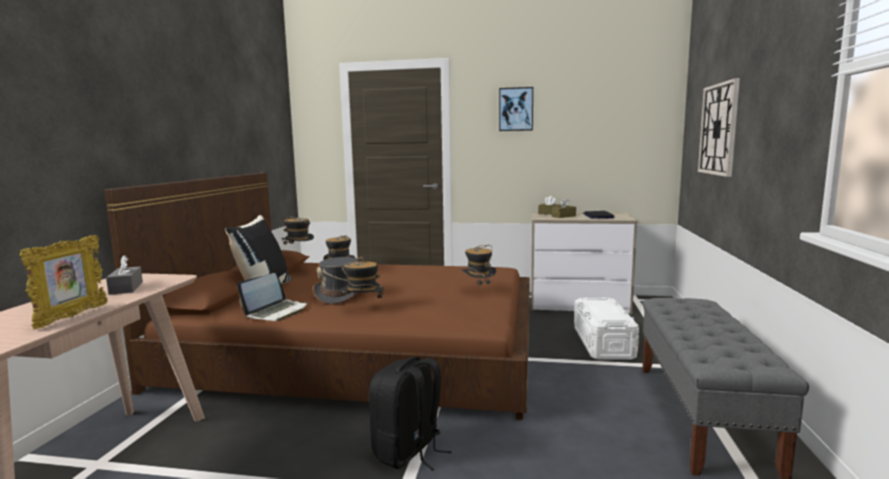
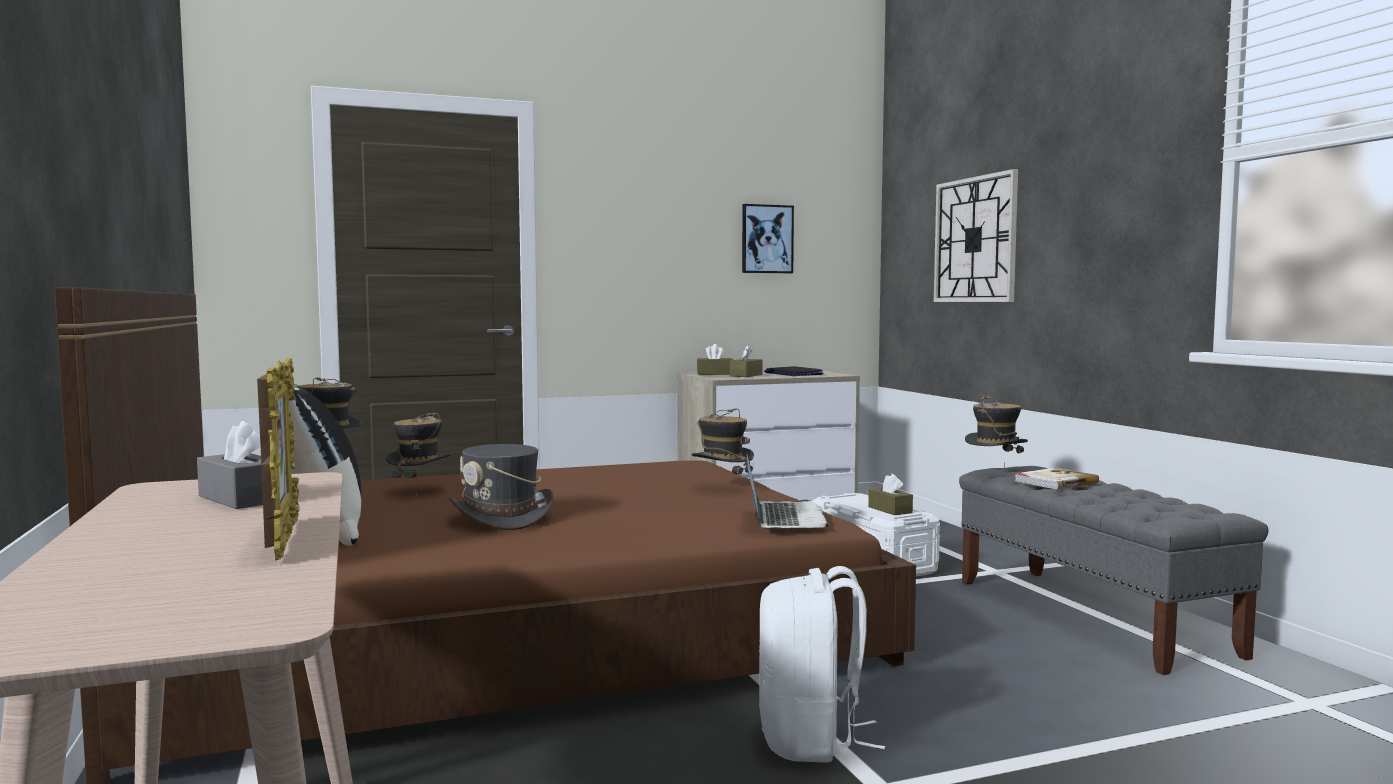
camera: 30 degrees left, 5 degrees down
laptop [237,273,308,321] -> laptop moved to [746,454,830,529]
hat [341,256,385,298] -> hat moved to [965,395,1028,468]
black backpack [369,357,452,471] -> white backpack [759,566,885,763]
picture [499,87,533,131] -> picture moved to [742,204,794,273]
none -> brown tissue box [868,474,913,515]
none -> book [1015,468,1099,490]

